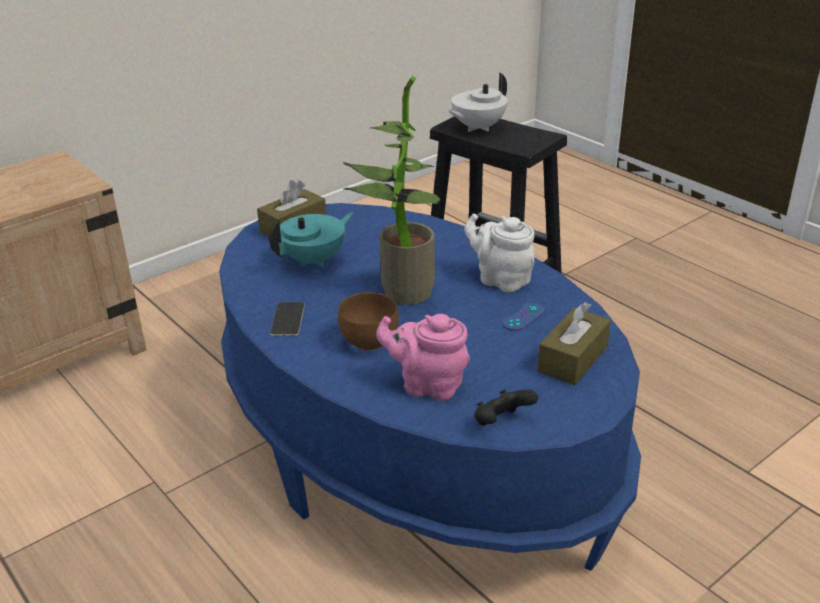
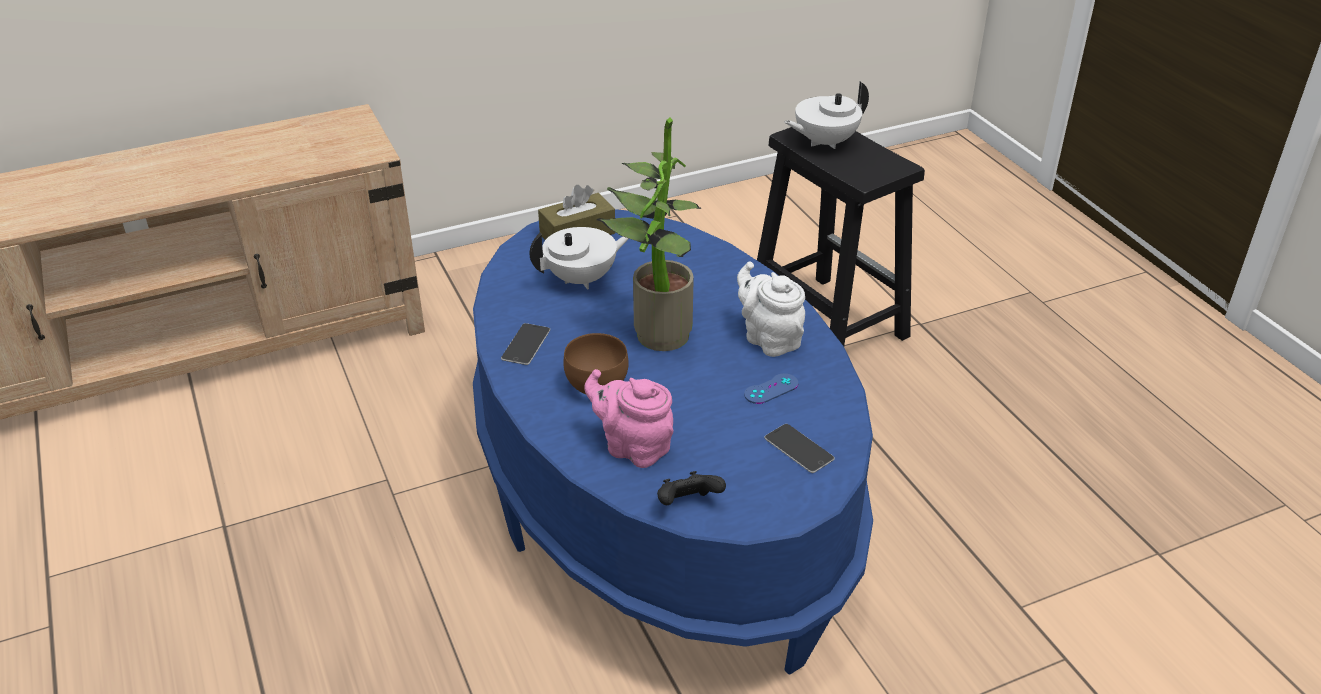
camera: 15 degrees right, 5 degrees up
turquoise teapot [269,213,353,268] -> white teapot [530,227,629,290]
brown tissue box [537,302,611,385] -> phone [764,424,835,473]

